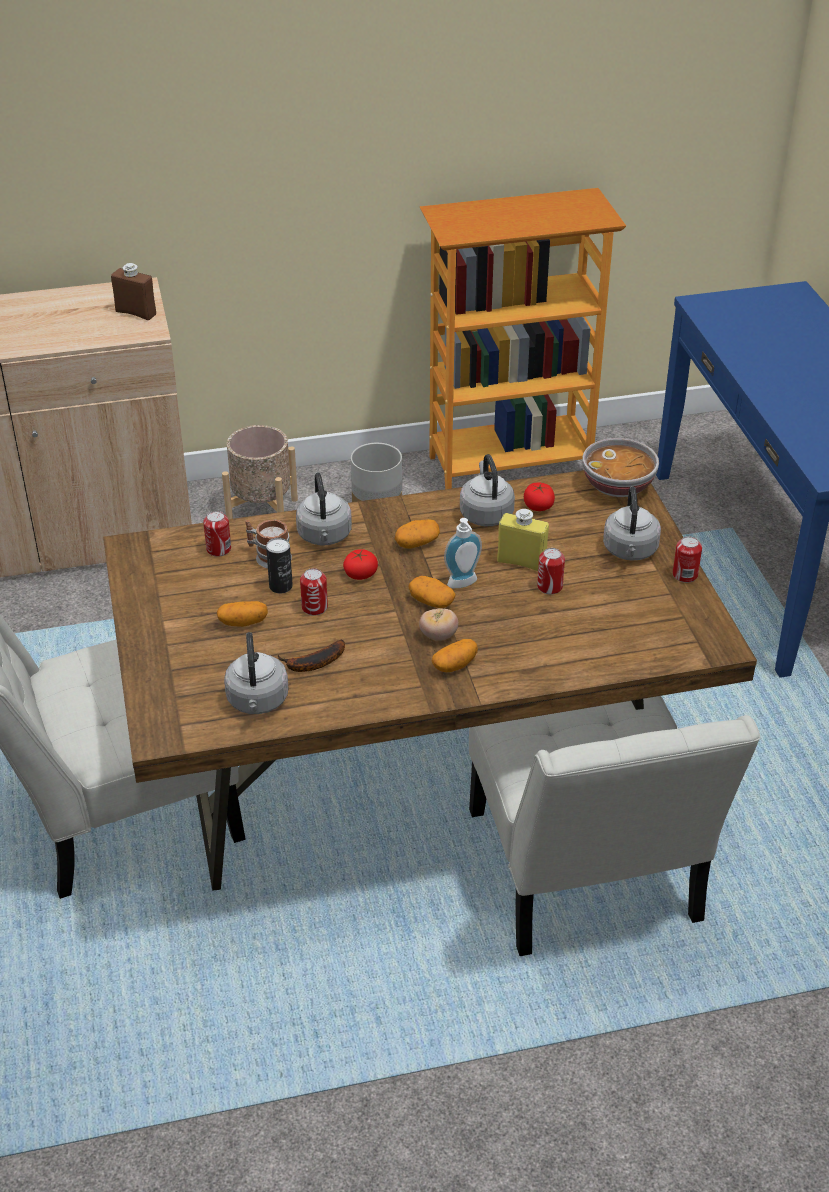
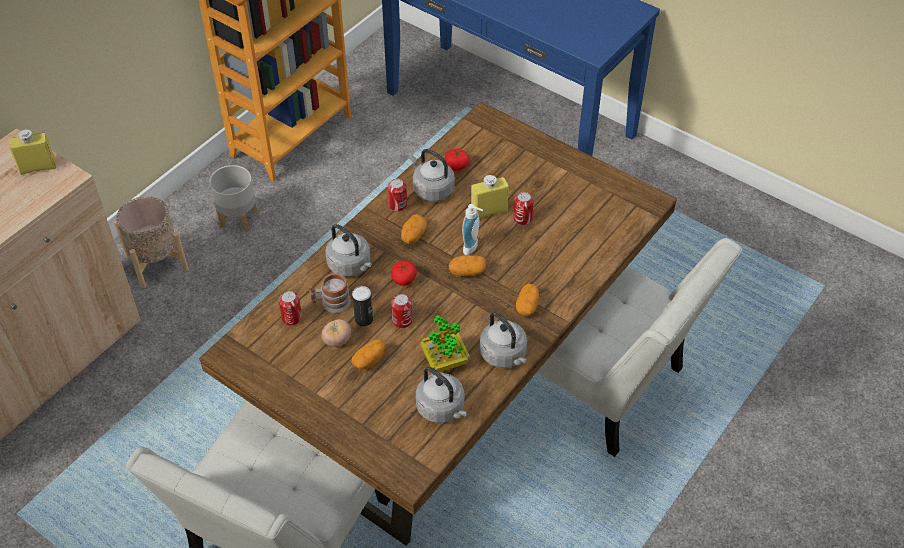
camera: 40 degrees left, 10 degrees up
brown bottle [111,263,156,320] -> yellow bottle [9,129,56,175]
banana [277,640,345,672] -> potted plant [421,315,470,372]
tomato [419,608,458,641] -> tomato moved to [322,319,351,347]
bowl [582,438,659,497] -> none
grey kettle [603,486,661,561] -> grey kettle moved to [480,312,527,368]
can [673,536,702,583] -> can moved to [387,179,407,212]

